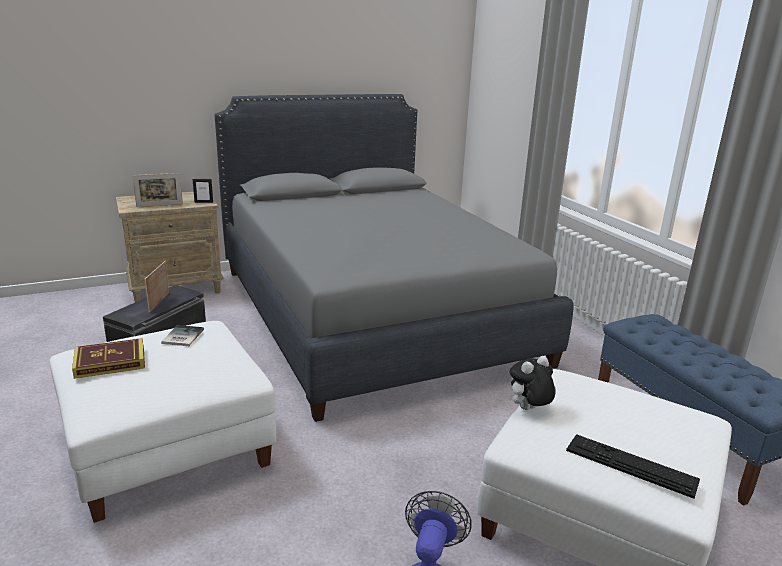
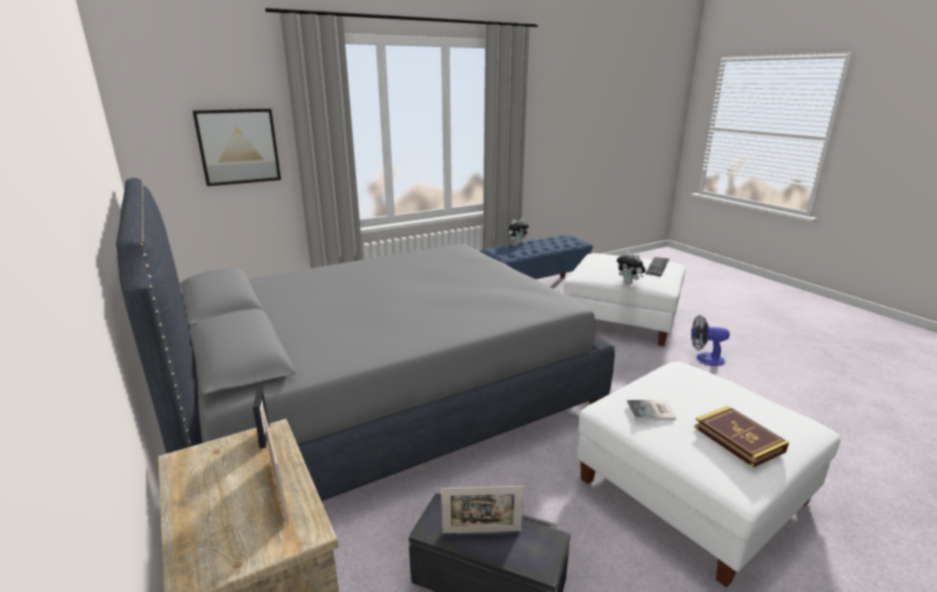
camera: 95 degrees left, 0 degrees up
none -> picture [192,109,281,186]
none -> plush toy [508,218,529,245]

